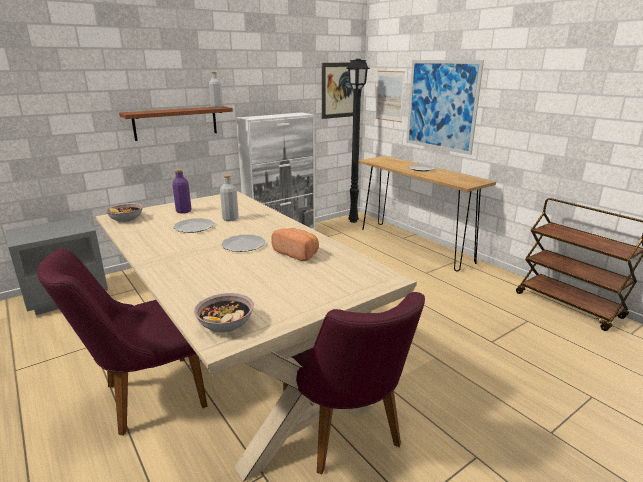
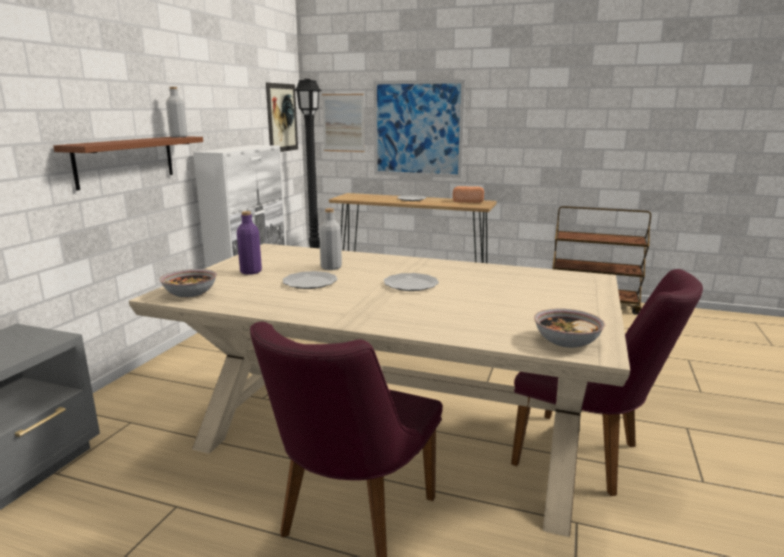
camera: 35 degrees left, 5 degrees down
bread [271,228,319,261] -> bread moved to [453,186,484,203]

